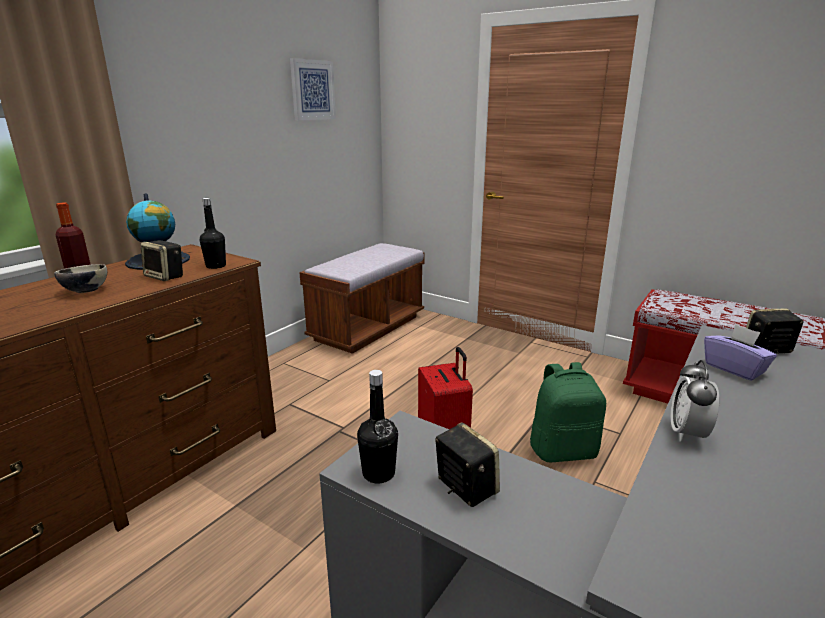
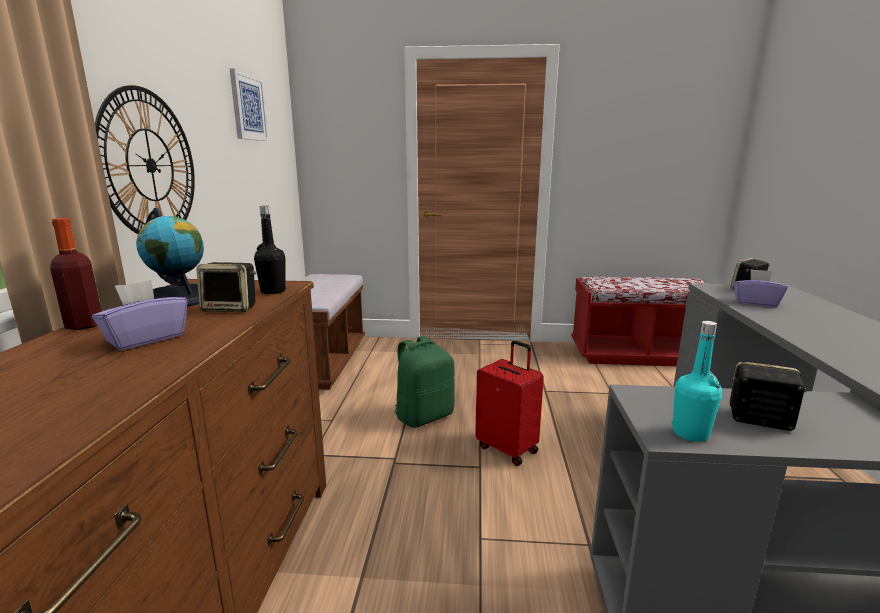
camera: 30 degrees left, 5 degrees down
bowl [54,264,107,293] -> purple tissue box [92,280,187,350]
black bottle [357,370,398,484] -> turquoise bottle [672,321,722,442]
green backpack [530,362,606,463] -> green backpack moved to [395,336,455,428]
alarm clock [671,360,719,442] -> none
none -> wall clock [95,85,195,234]

